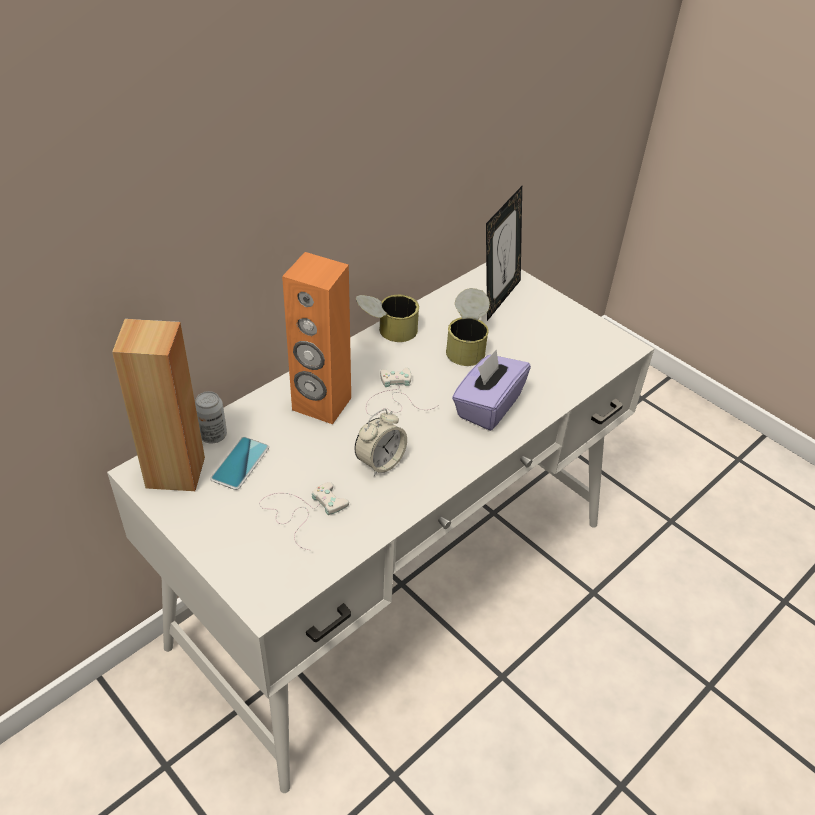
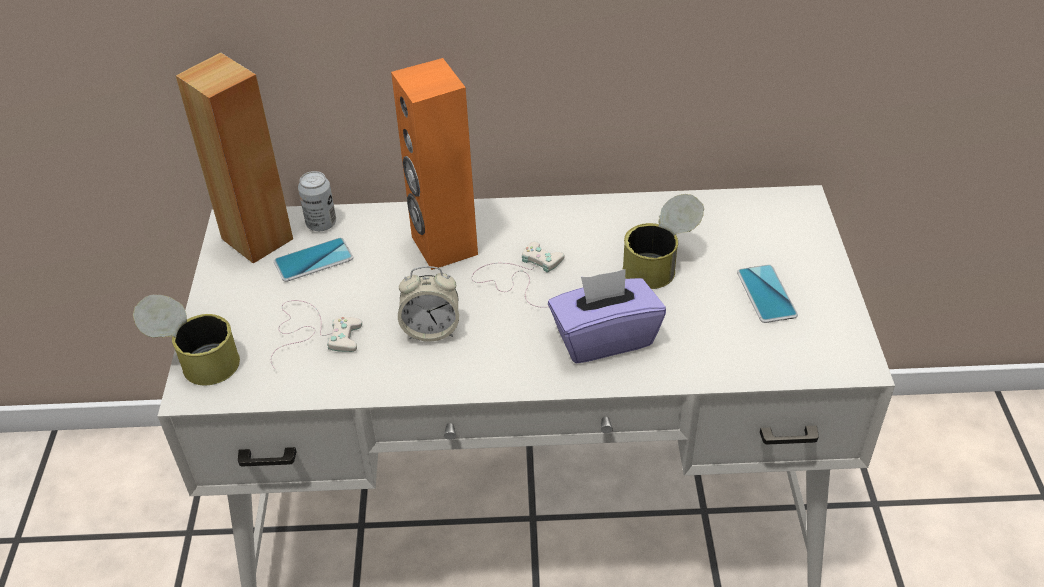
camera: 45 degrees right, 0 degrees up
can [356,295,419,342] -> can moved to [133,295,240,385]
picture frame [486,186,522,321] -> none
none -> phone [737,264,798,323]

